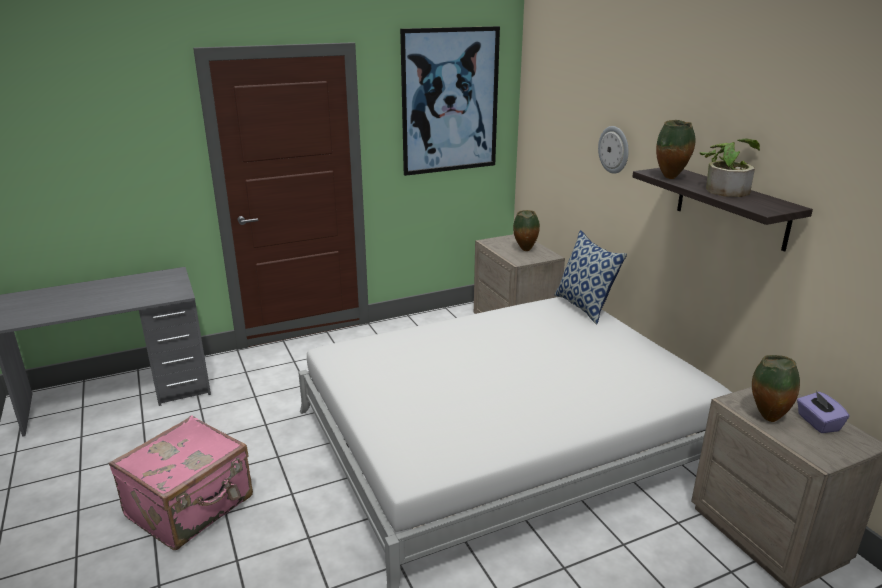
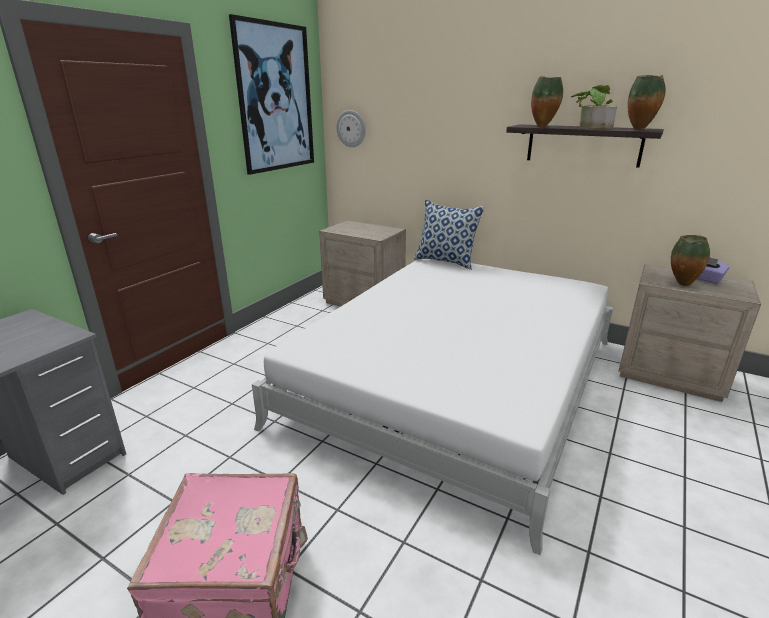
camera: 35 degrees left, 0 degrees up
vase [513,210,540,251] -> vase moved to [627,75,666,130]
wall clock [598,126,629,174] -> wall clock moved to [336,110,366,147]

